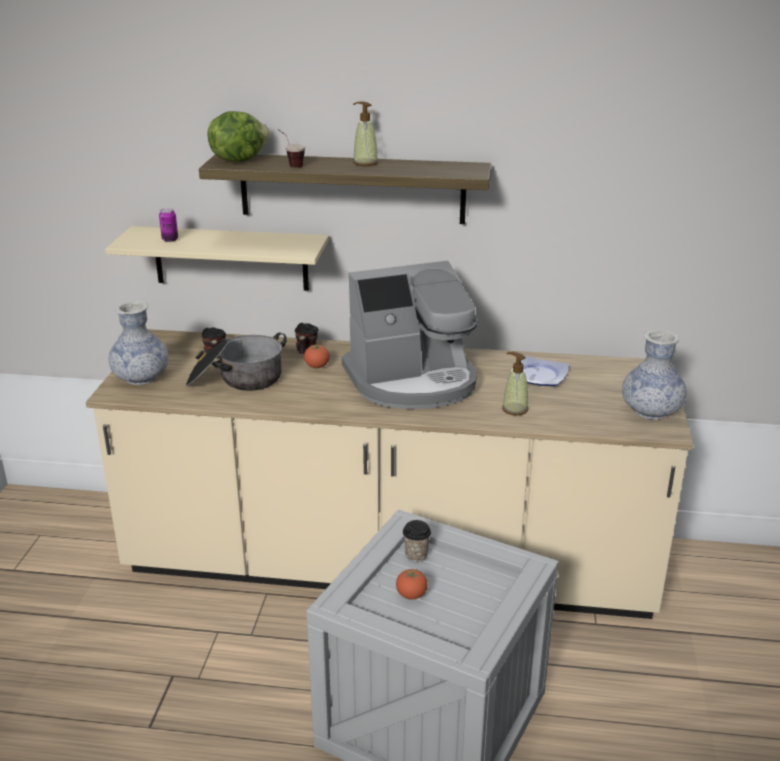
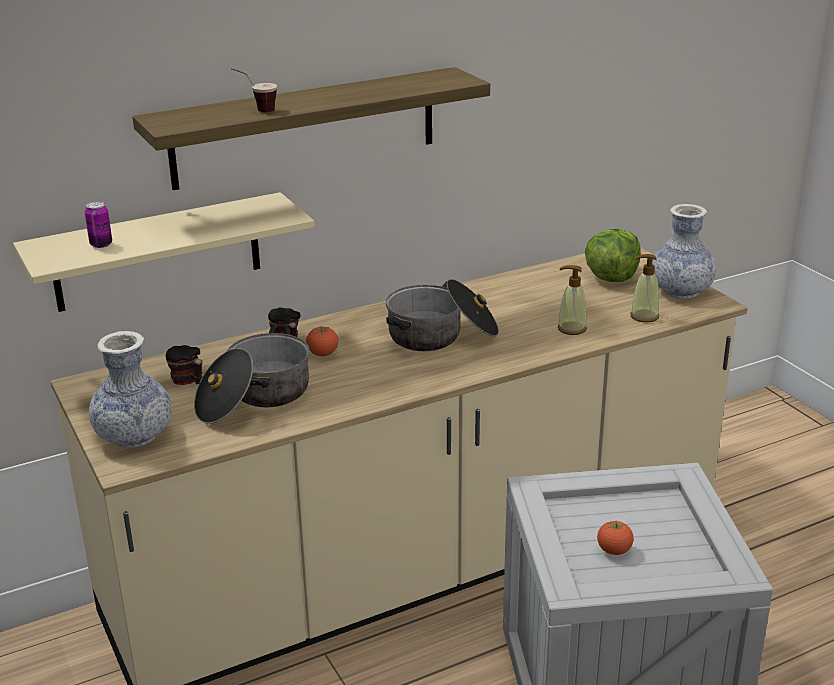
camera: 35 degrees left, 0 degrees up
lettuce [208,111,270,162] -> lettuce moved to [585,229,641,282]
coffee machine [342,261,478,409] -> cooking pot [386,279,499,351]
soap dispenser [353,101,378,166] -> soap dispenser moved to [630,254,659,322]
cup [403,520,431,562] -> none
plate [511,355,569,386] -> none

